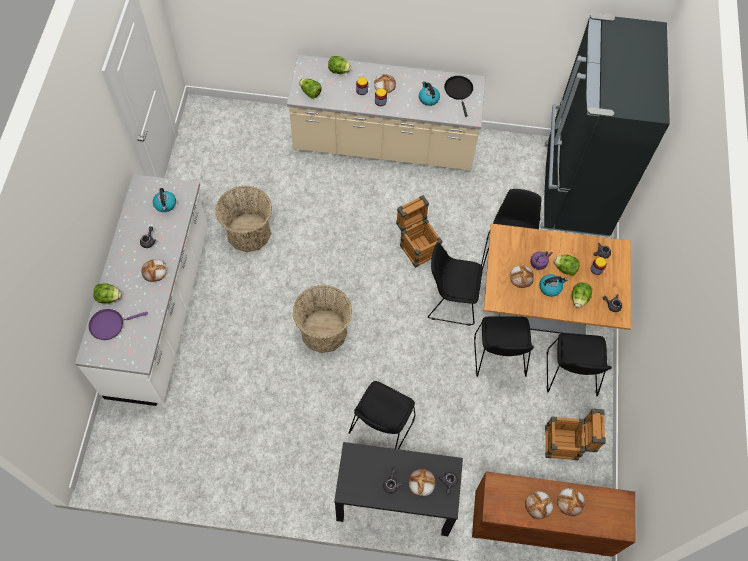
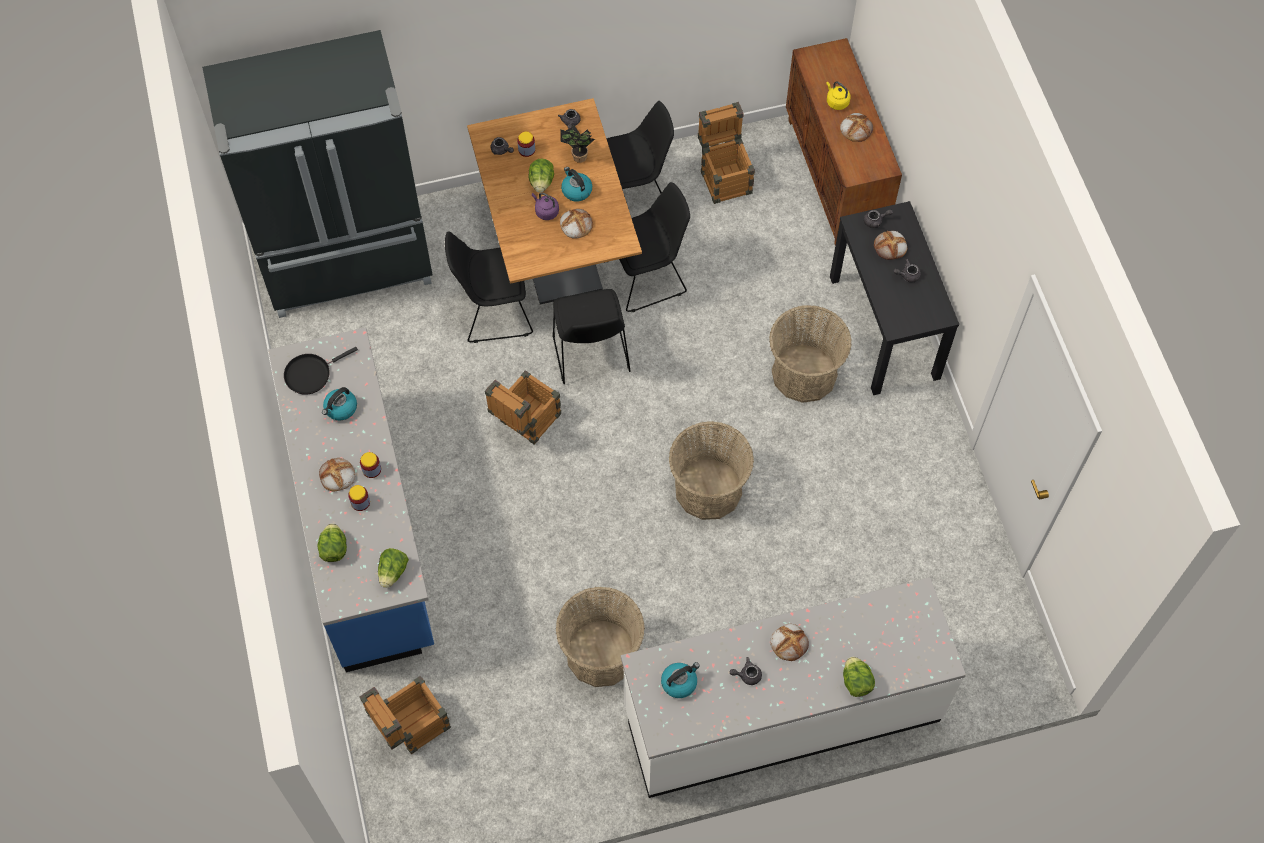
camera: 110 degrees left, 0 degrees up
purple frying pan [89,309,148,340] -> none
beige counter [287,55,486,170] -> blue counter [268,327,434,672]
black chair [349,381,415,449] -> basket [769,305,852,403]
bread [557,488,585,516] -> yellow kettle [826,81,851,110]
lettuce [572,282,592,308] -> potted plant [560,125,595,163]
none -> crate [360,676,451,754]

